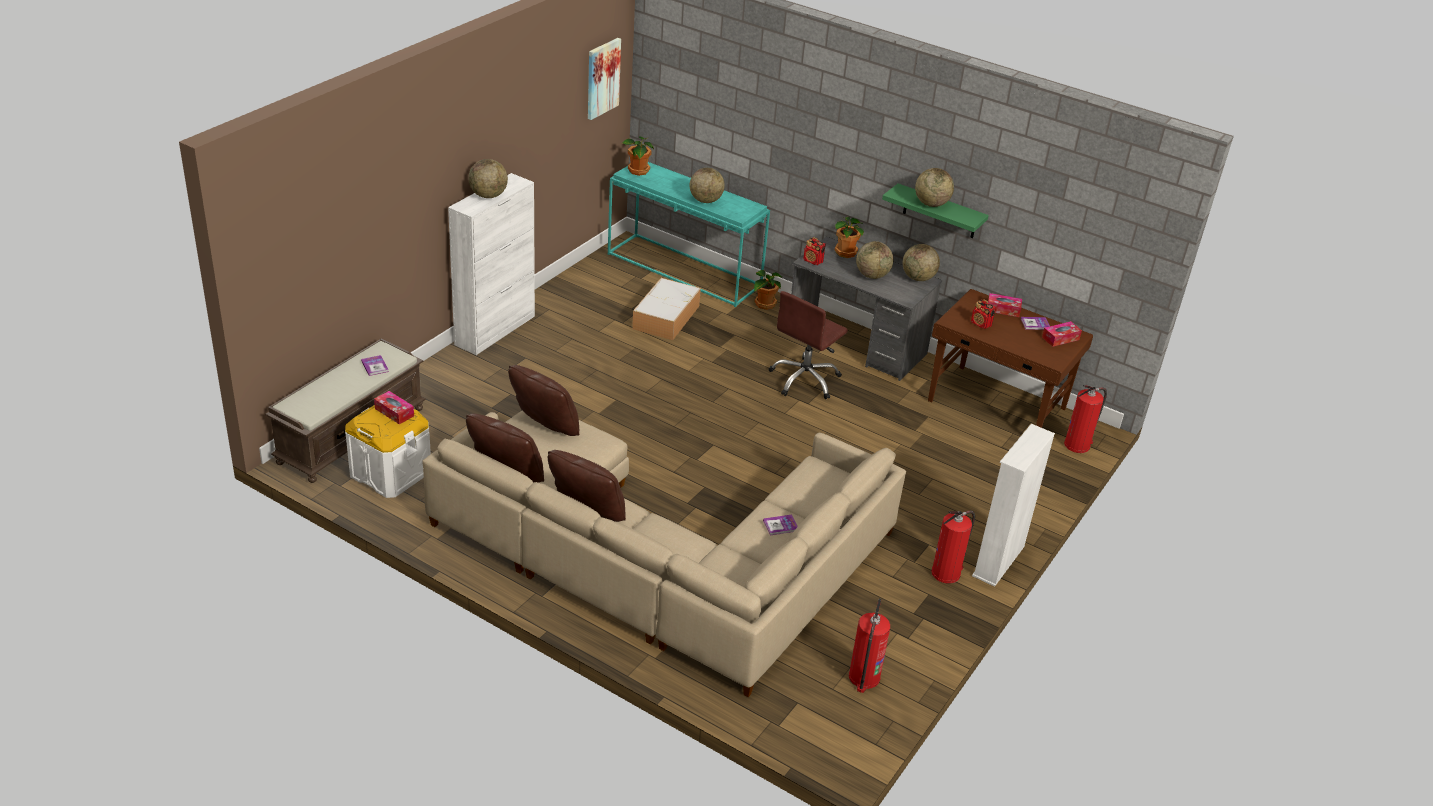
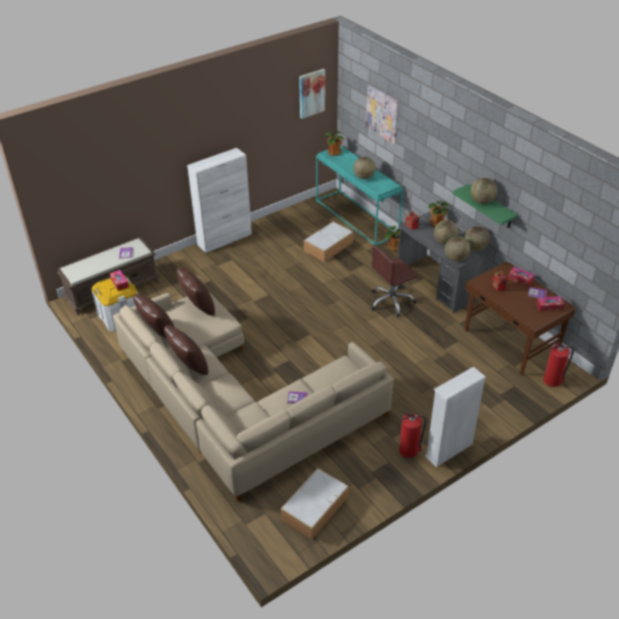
camera: 25 degrees right, 5 degrees up
globe [468,159,508,198] -> globe moved to [445,236,470,262]
fire extinguisher [849,599,890,693] -> storage box [281,468,348,539]
none -> picture [366,84,399,145]

